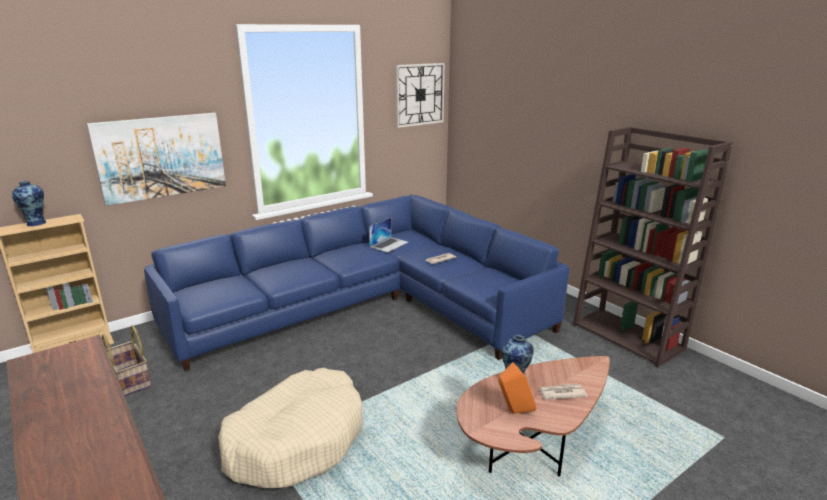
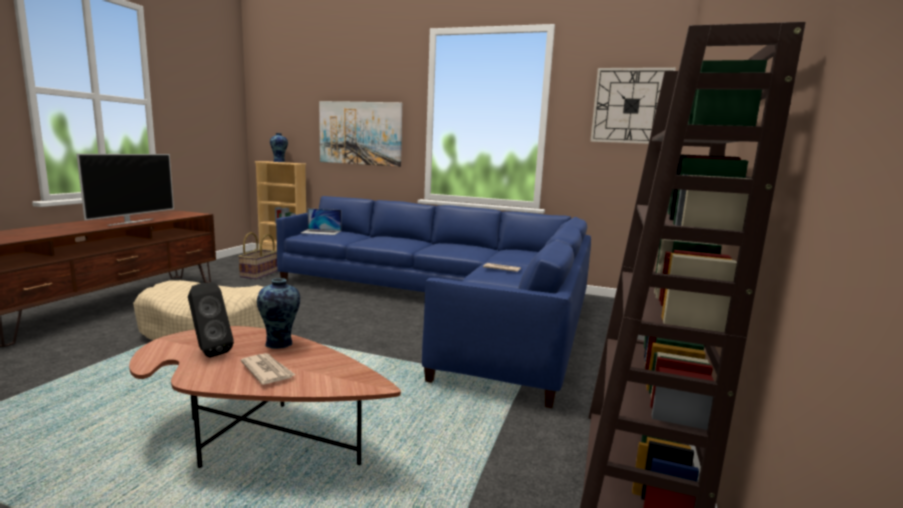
camera: 55 degrees right, 10 degrees down
laptop [369,218,408,252] -> laptop moved to [301,208,341,235]
orange speaker [498,363,536,414] -> black speaker [188,282,234,358]
none -> television [77,154,174,226]

